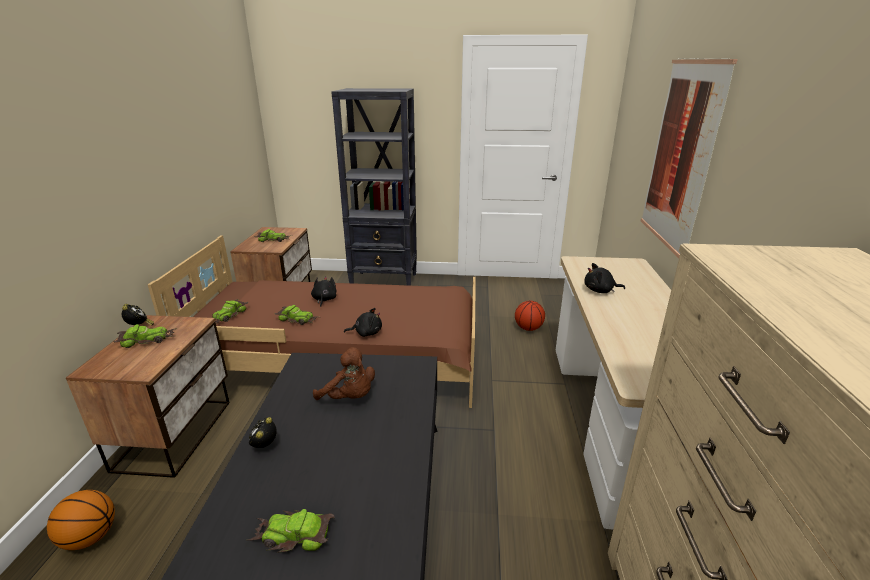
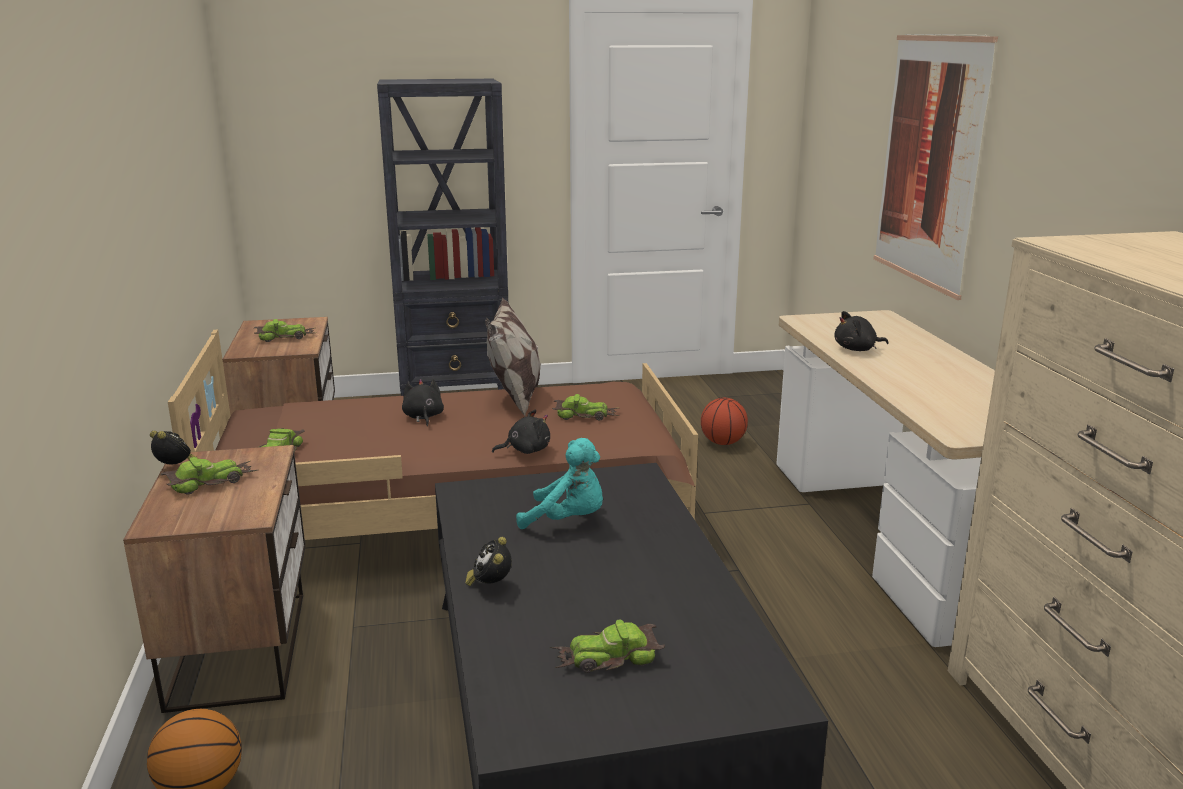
camera: 15 degrees left, 5 degrees down
toy car [274,305,317,325] -> toy car moved to [552,394,619,421]
brown plush toy [313,347,375,400] -> turquoise plush toy [516,438,603,529]
none -> pillow [485,297,541,416]

